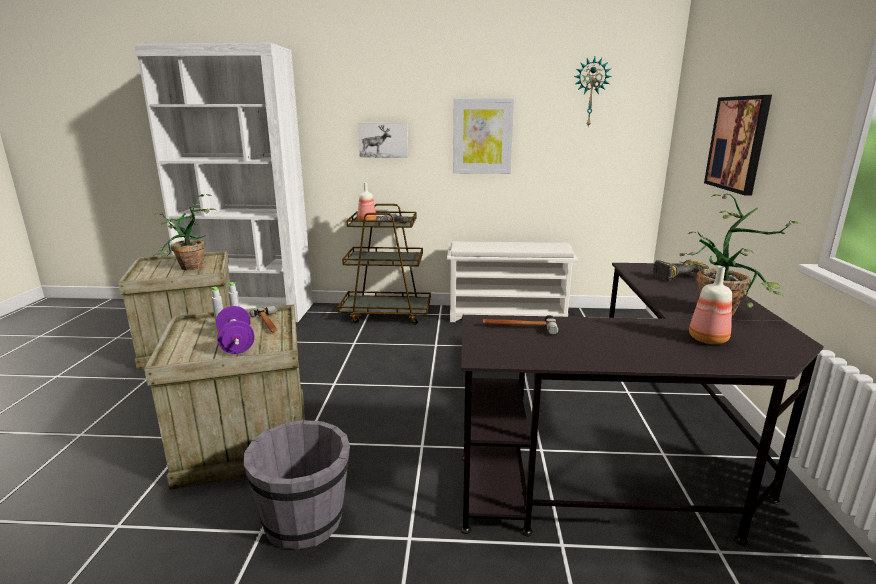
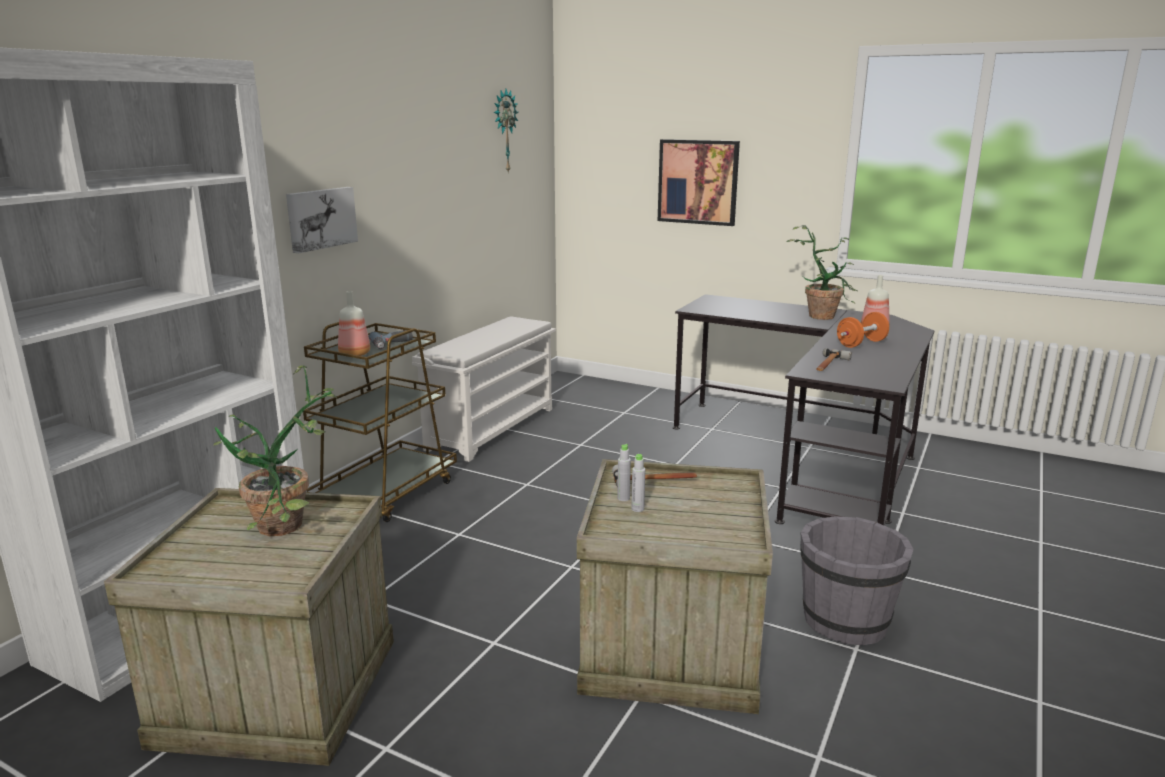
camera: 65 degrees left, 0 degrees up
purple dumbbell [216,306,255,354] -> none
picture [453,98,514,174] -> none
power drill [653,260,709,281] -> none
none -> orange dumbbell [837,312,889,348]

